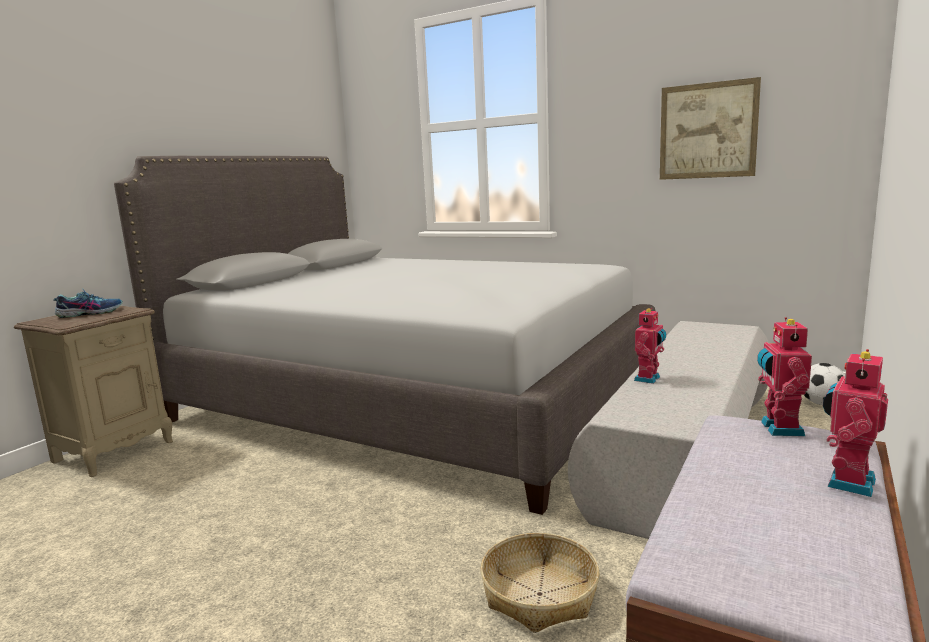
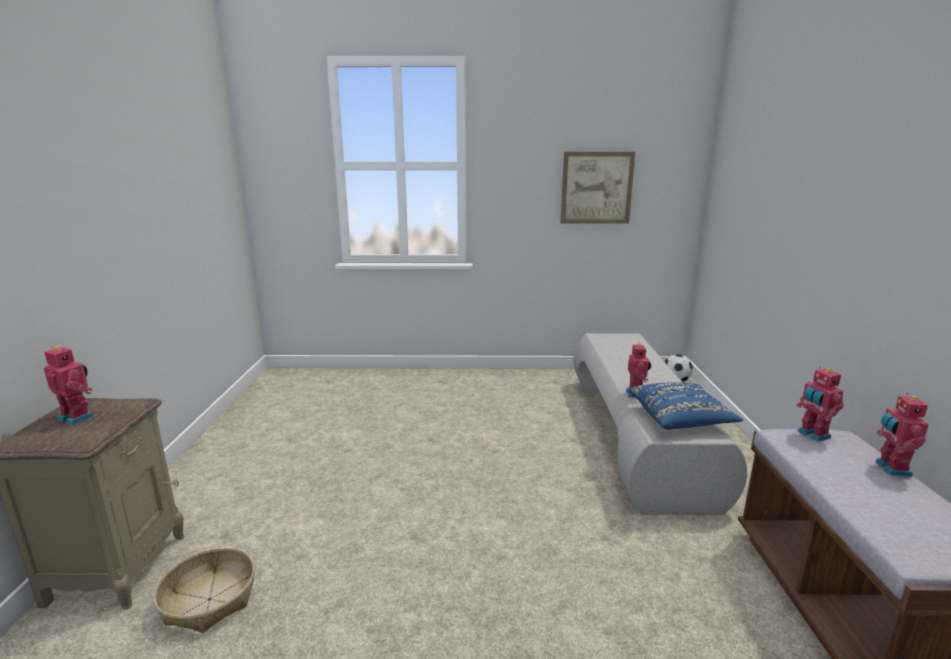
camera: 30 degrees left, 5 degrees up
shoe [53,288,123,318] -> toy robot [44,346,94,425]
grey bed [114,156,655,515] -> none
basket [480,533,600,633] -> basket moved to [154,548,255,633]
none -> blue pillow [628,382,743,430]

